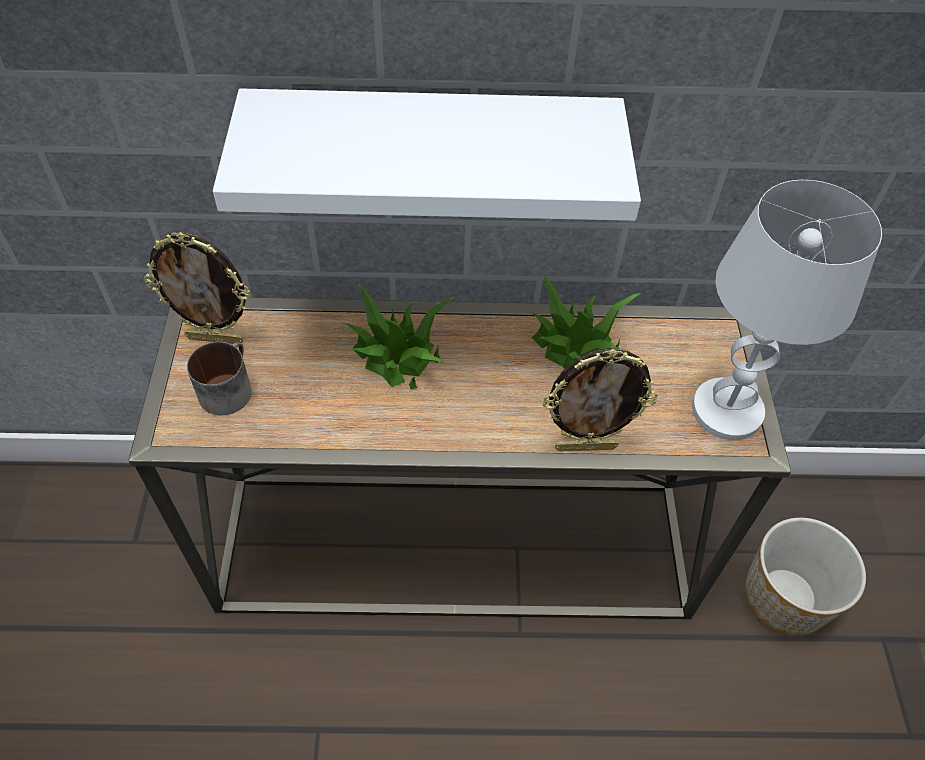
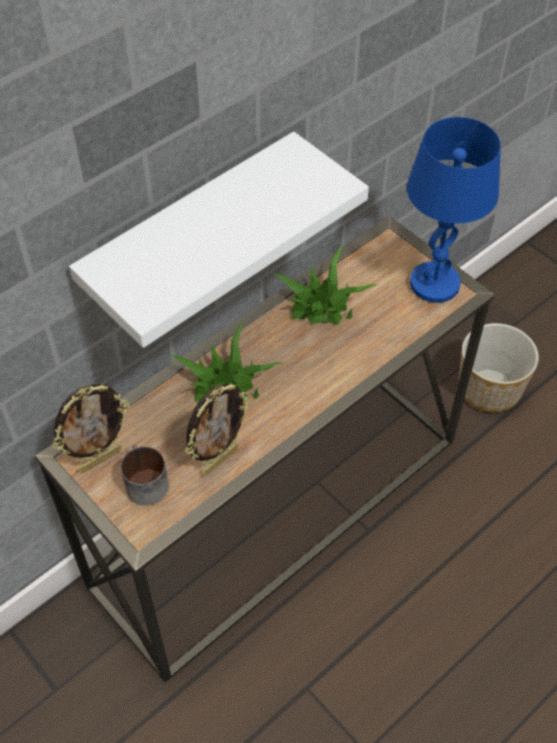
camera: 40 degrees left, 0 degrees up
picture frame [543,348,658,451] -> picture frame moved to [185,383,250,476]
white table lamp [692,180,882,440] -> blue table lamp [407,117,501,303]

